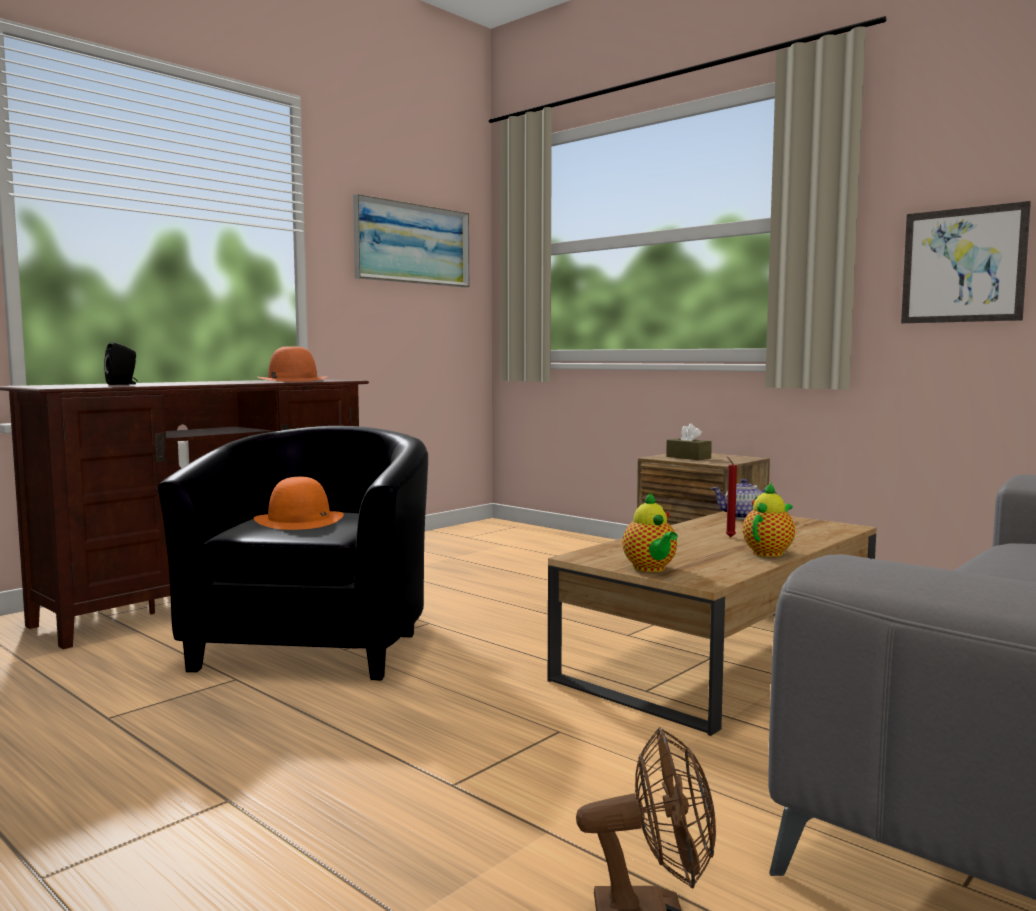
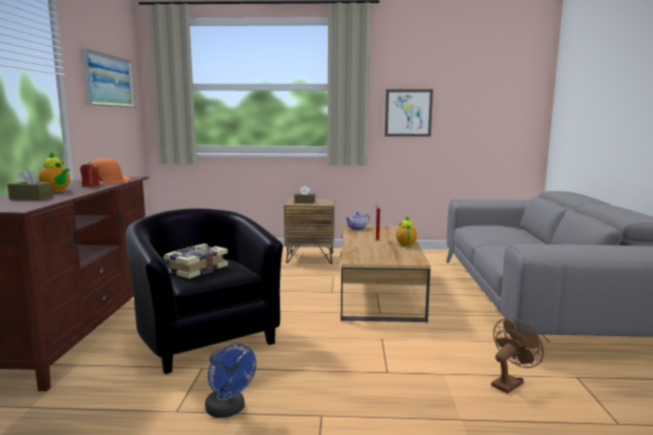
camera: 40 degrees left, 5 degrees up
black speaker [104,342,138,385] -> brown tissue box [7,169,53,200]
orange hat [254,477,344,530] -> book [163,244,228,279]
teapot [622,492,678,572] -> teapot moved to [39,152,70,192]
none -> red candle [80,162,100,186]
none -> blue fan [205,344,256,418]

